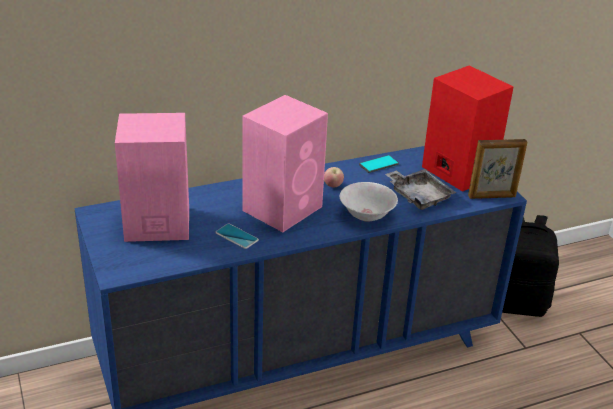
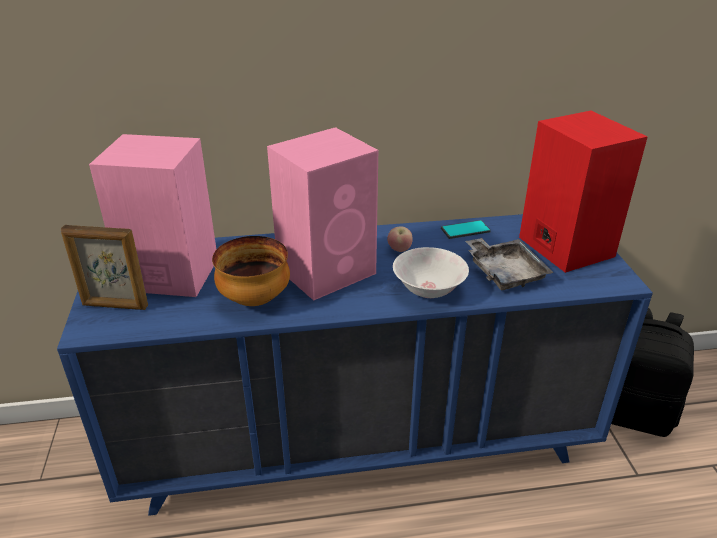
camera: 15 degrees right, 0 degrees up
phone [215,224,259,249] -> bowl [212,236,290,306]
picture frame [468,139,527,199] -> picture frame moved to [60,225,148,310]

